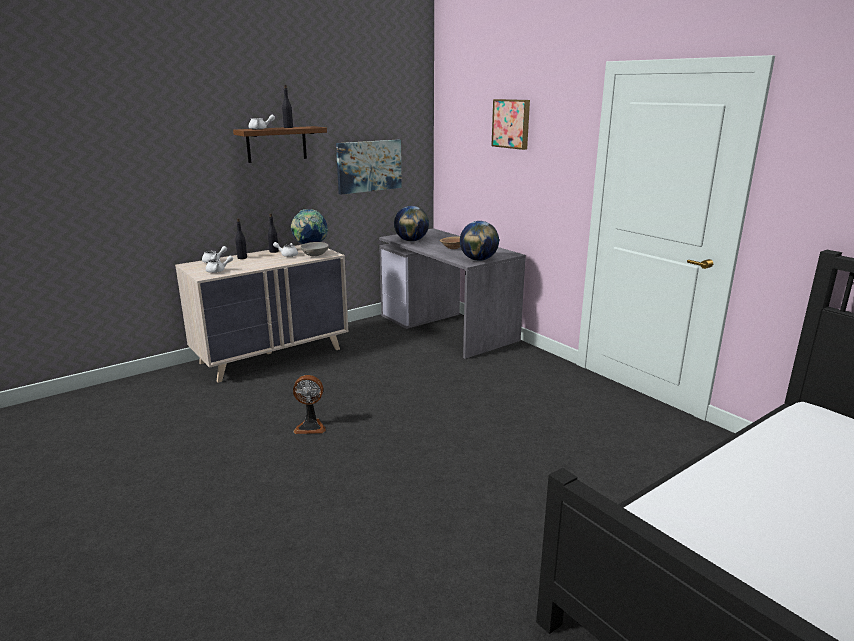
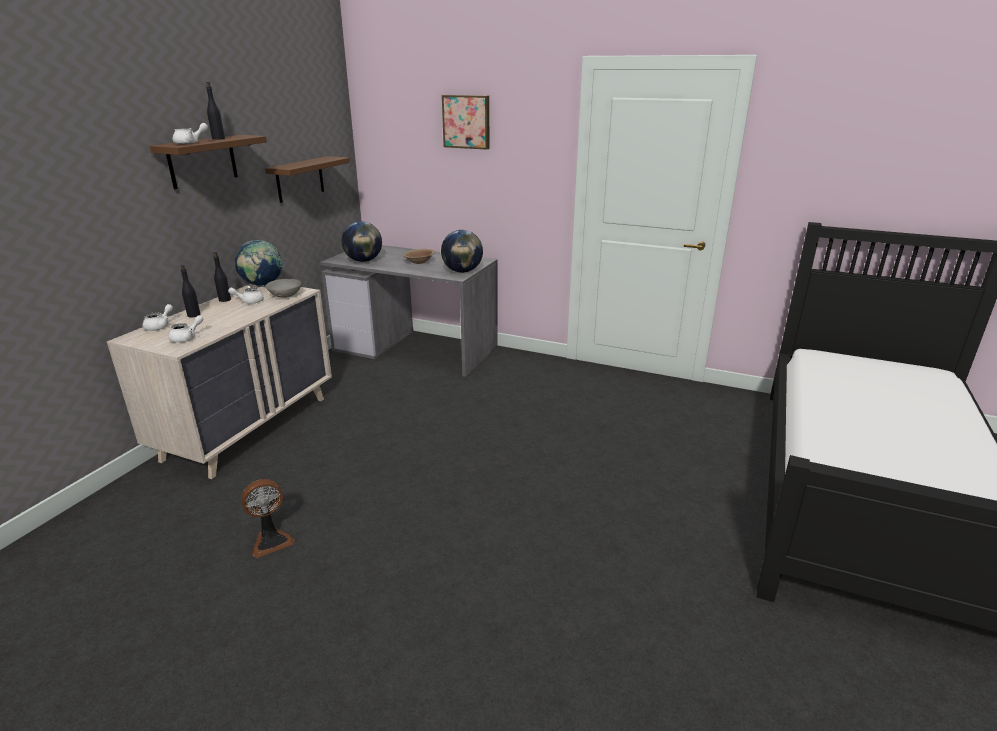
camera: 30 degrees left, 5 degrees up
fan [293,375,326,434] -> fan moved to [241,479,295,558]
picture [336,140,402,195] -> brown shelf [265,156,350,203]

